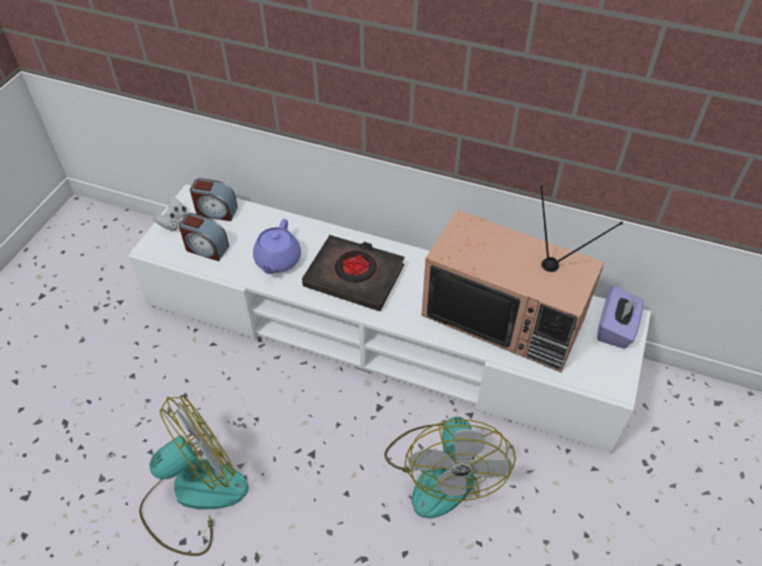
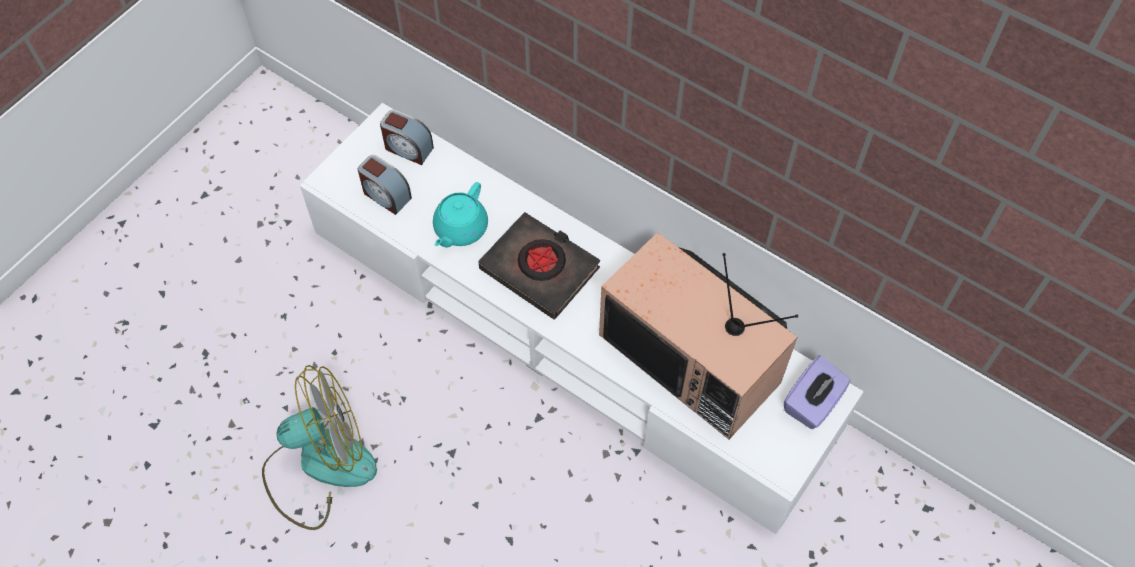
camera: 15 degrees right, 10 degrees up
white game controller [153,195,187,231] -> none
purple teapot [253,219,301,274] -> turquoise teapot [433,182,488,248]
fan [384,417,516,519] -> none

